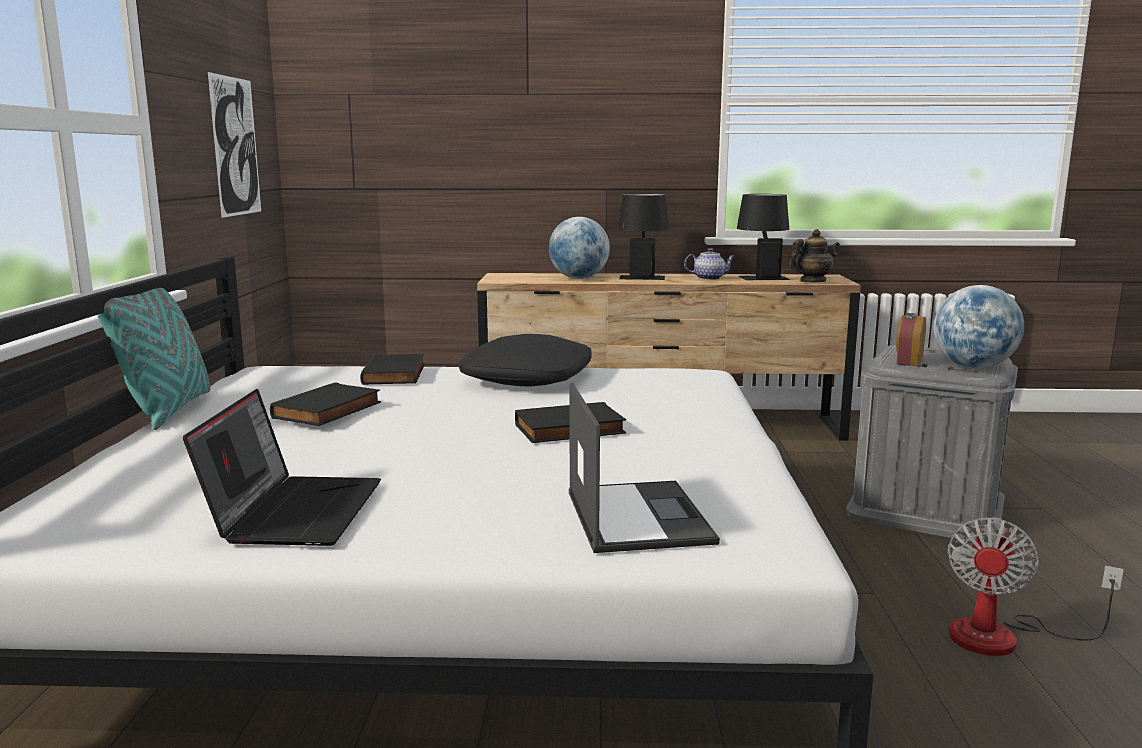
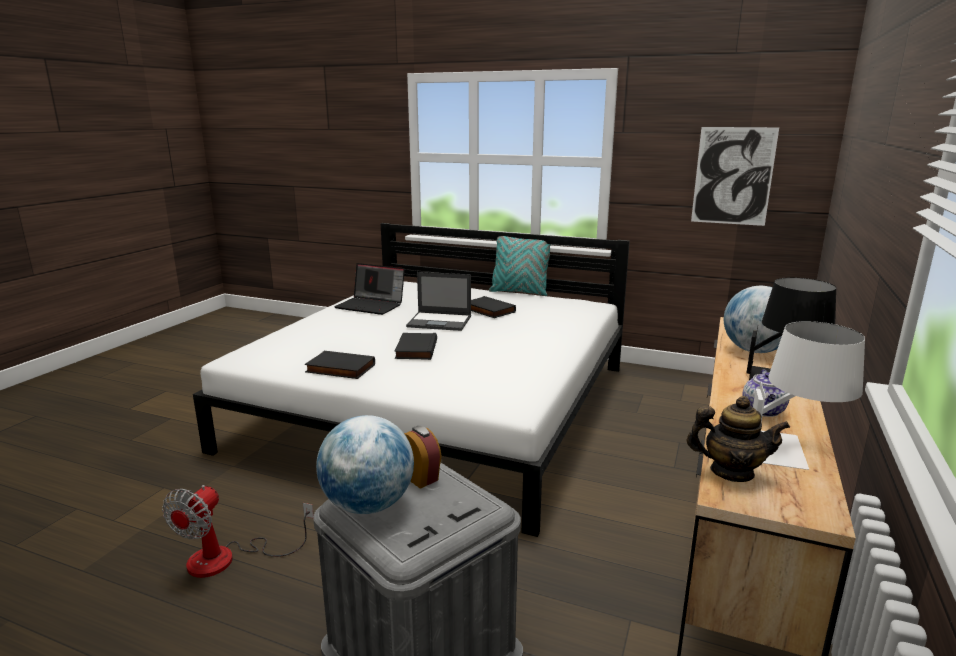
camera: 110 degrees right, 5 degrees up
black book [360,354,425,385] -> black book moved to [305,351,375,379]
black pillow [459,334,592,387] -> none
laptop [569,383,720,553] -> laptop moved to [406,272,471,331]
black table lamp [737,194,790,280] -> white table lamp [753,321,865,470]
teapot [789,229,840,282] -> teapot turned 75 degrees counterclockwise [687,396,790,482]
fan [947,517,1124,656] -> fan turned 120 degrees counterclockwise [162,485,313,578]

